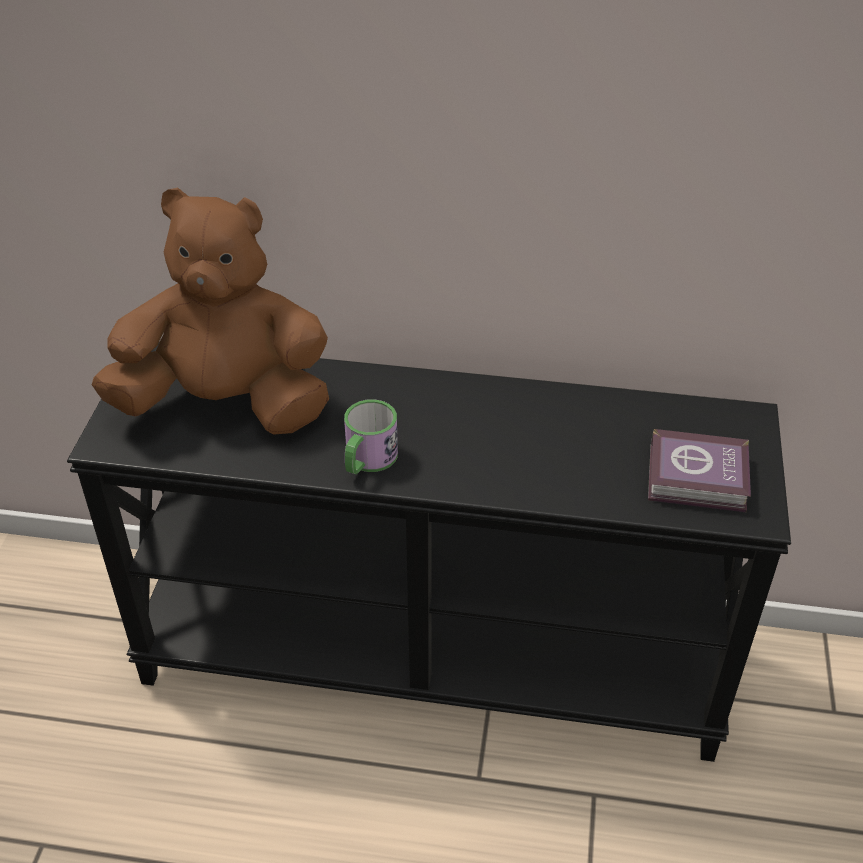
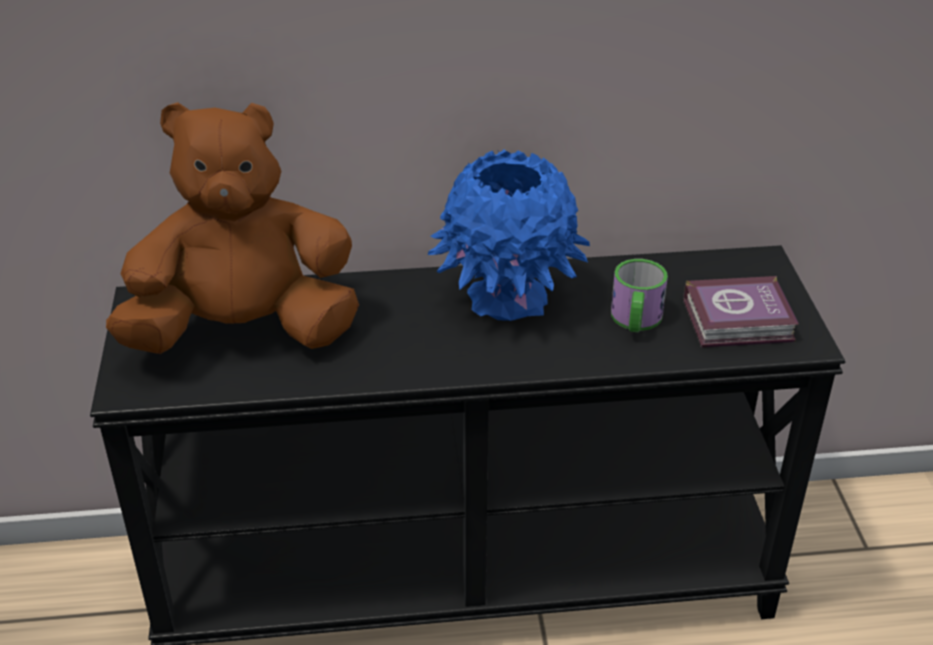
camera: 15 degrees left, 5 degrees down
mug [344,399,398,474] -> mug moved to [611,259,668,333]
none -> blue vase [428,150,590,321]

